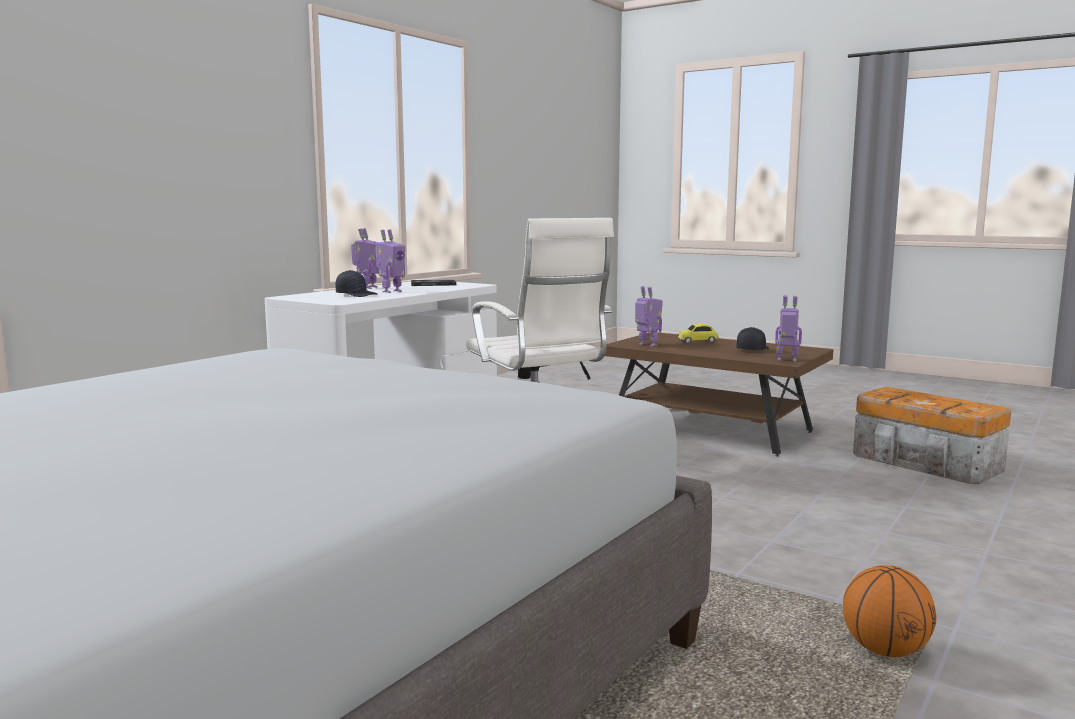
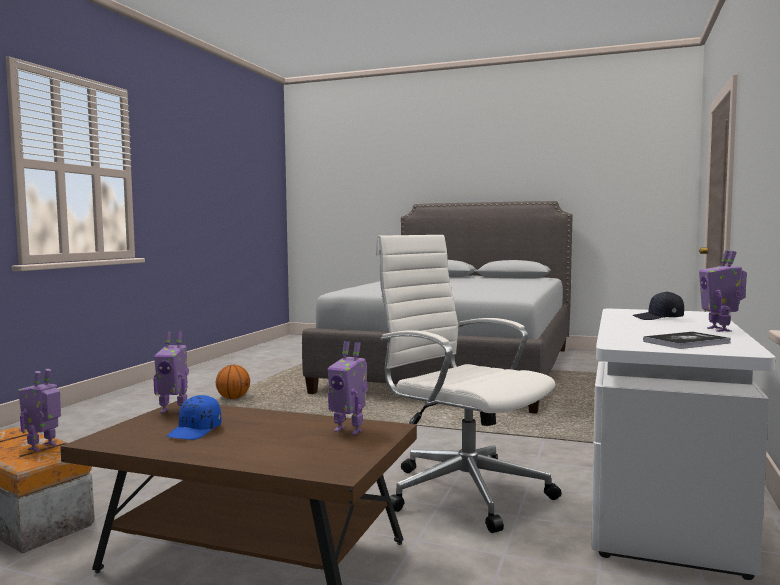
camera: 165 degrees right, 5 degrees down
toy robot [375,229,405,293] -> toy robot moved to [18,369,61,451]
toy car [678,324,719,343] -> none
black cap [737,327,769,350] -> blue cap [167,395,222,440]

